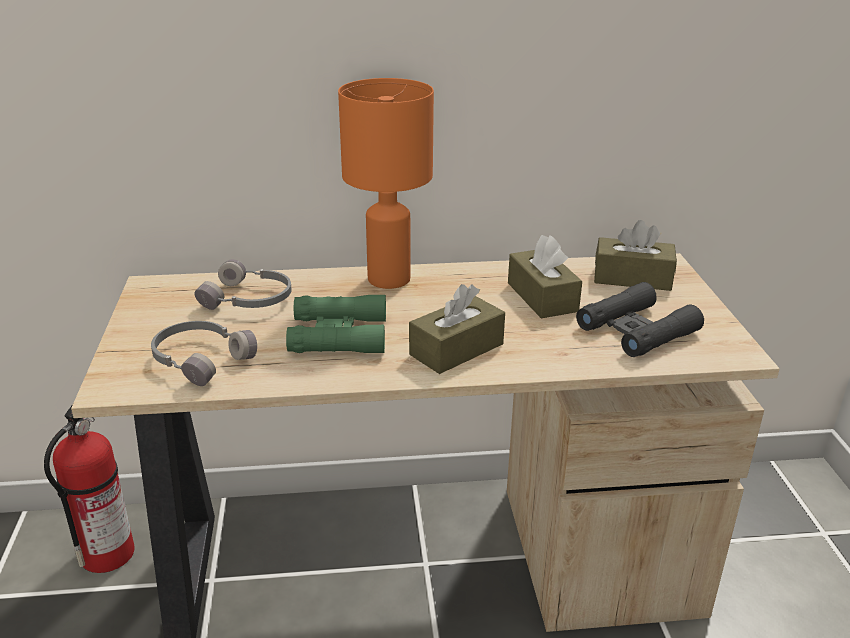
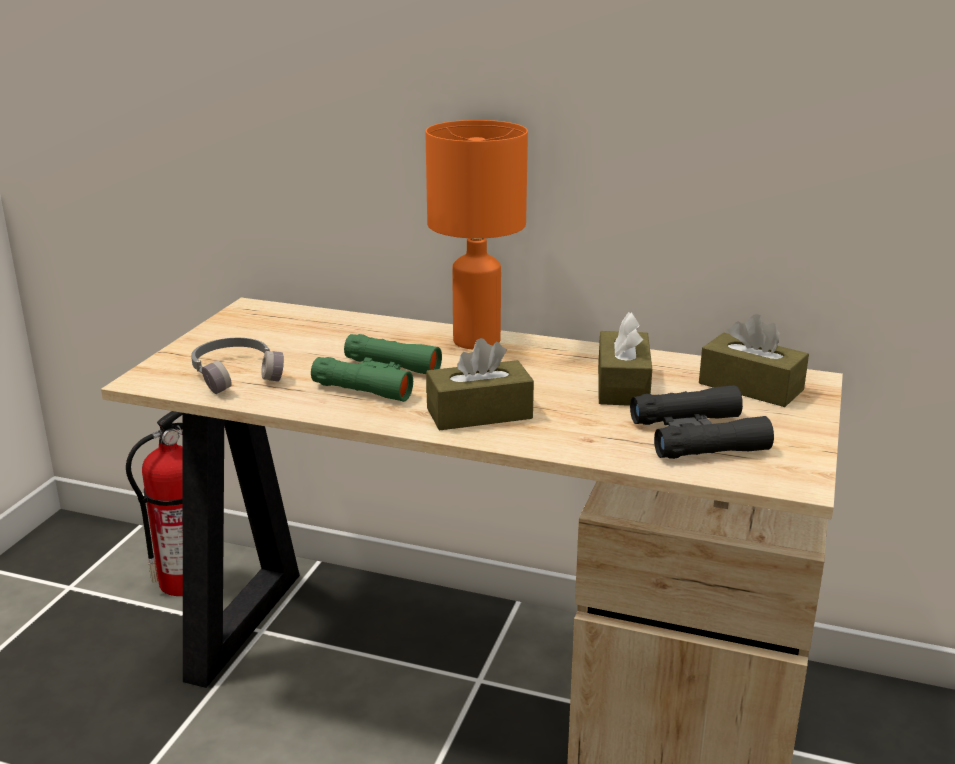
camera: 25 degrees right, 5 degrees down
grey headphones [194,259,292,310] -> none

